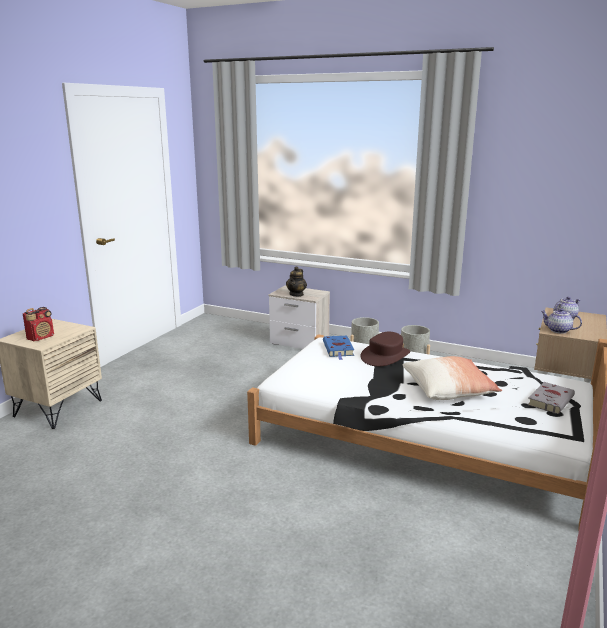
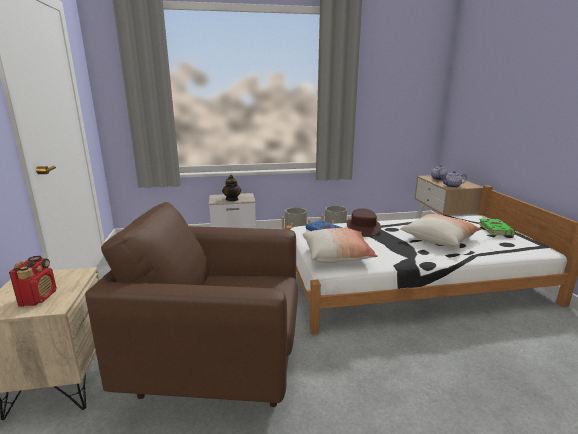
camera: 35 degrees left, 0 degrees up
grey book [527,382,575,414] -> green book [478,219,516,236]
none -> brown armchair [85,202,298,407]
none -> pillow [302,228,378,263]

